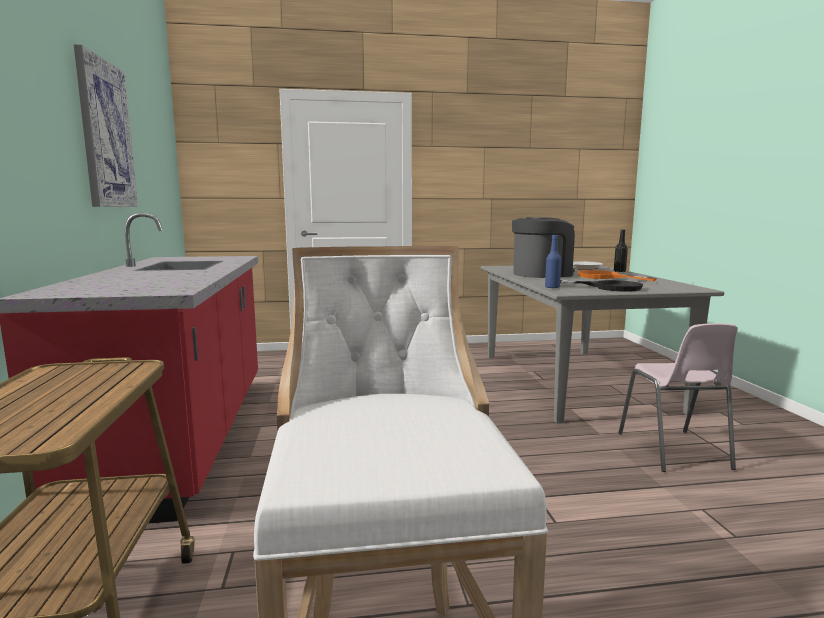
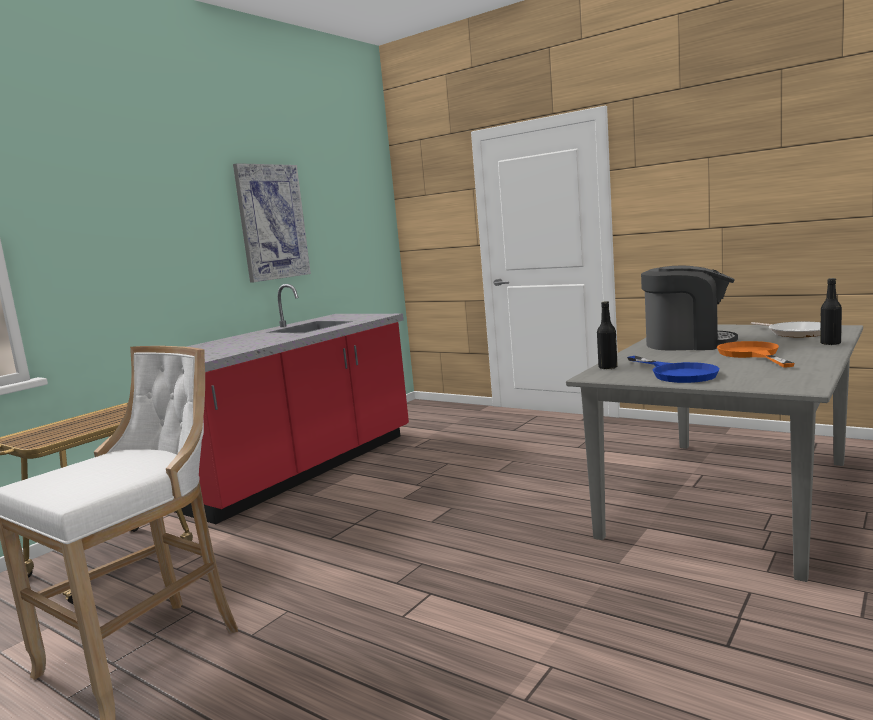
camera: 45 degrees right, 0 degrees up
blue bottle [545,235,561,288] -> black bottle [597,301,618,370]
black frying pan [560,280,643,292] -> blue frying pan [627,356,720,383]
pink chair [618,323,738,472] -> none

